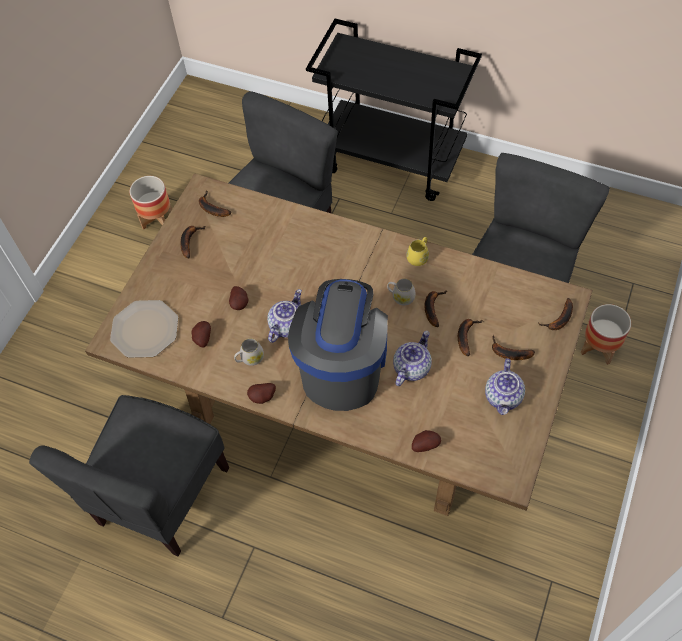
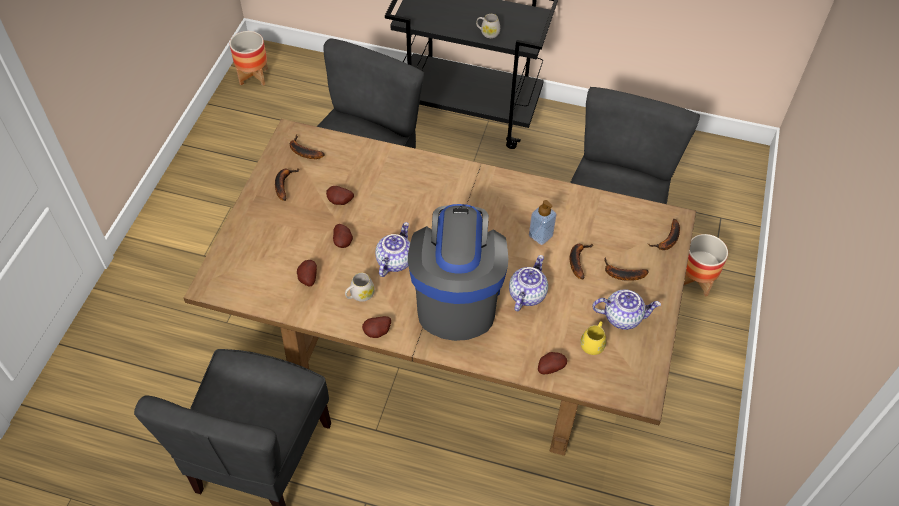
camera: 10 degrees left, 5 degrees down
plate [110,300,178,358] -> none
planter [130,176,172,229] -> planter moved to [230,31,268,86]
white mug [387,278,416,305] -> white mug moved to [476,14,500,38]
yellow mug [406,237,429,266] -> yellow mug moved to [580,321,606,355]
banana [424,290,447,327] -> soap dispenser [529,200,557,245]
teapot [485,358,525,415] -> teapot turned 90 degrees counterclockwise [592,289,661,330]
none -> potato [326,186,354,205]

